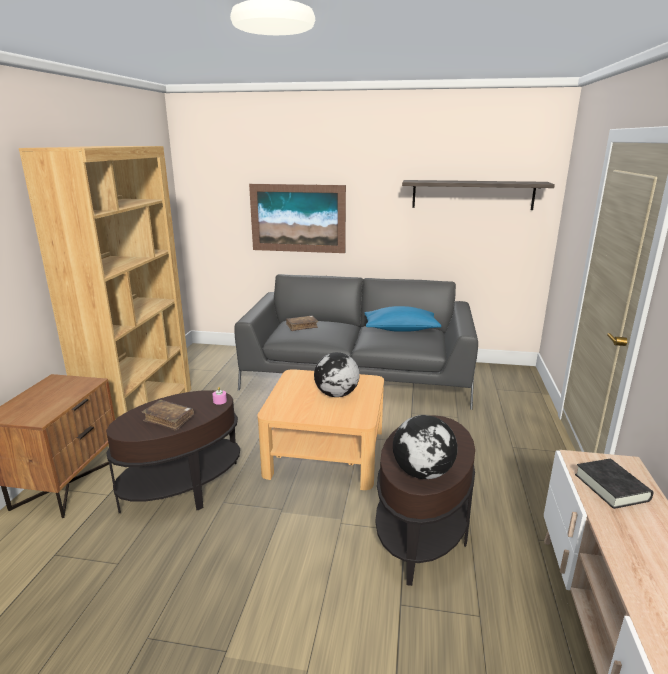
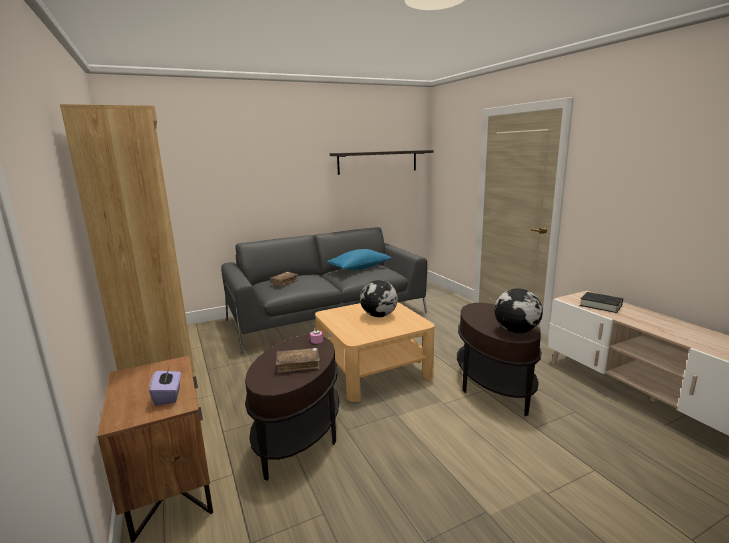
camera: 35 degrees left, 5 degrees down
picture [249,184,346,253] -> none
none -> purple tissue box [149,366,181,406]

